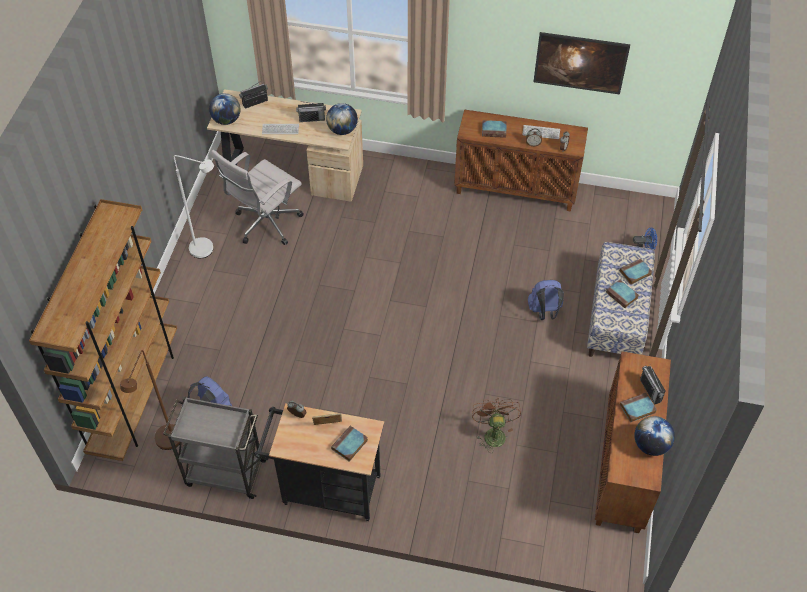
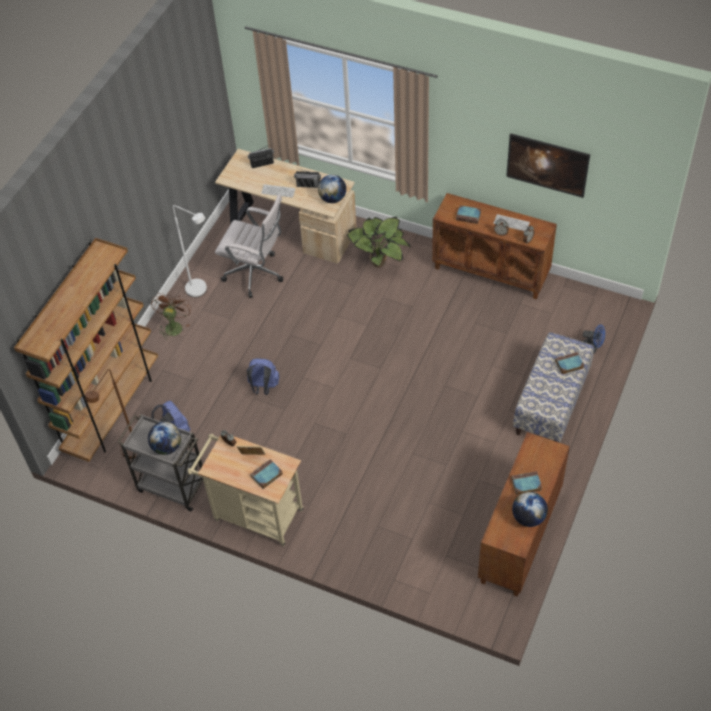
camera: 15 degrees right, 0 degrees up
globe [209,93,241,125] -> globe moved to [148,422,181,455]
white office chair [212,150,304,245] -> white office chair turned 120 degrees counterclockwise [215,194,283,298]
black cart [255,403,384,521] -> beige cart [188,434,303,546]
brown fan [472,398,521,453] -> brown fan moved to [151,292,191,340]
blue backpack [528,280,564,320] -> blue backpack moved to [247,358,280,395]
book [606,280,639,308] -> none
radio [640,366,666,405] -> none
none -> potted plant [346,216,411,268]

